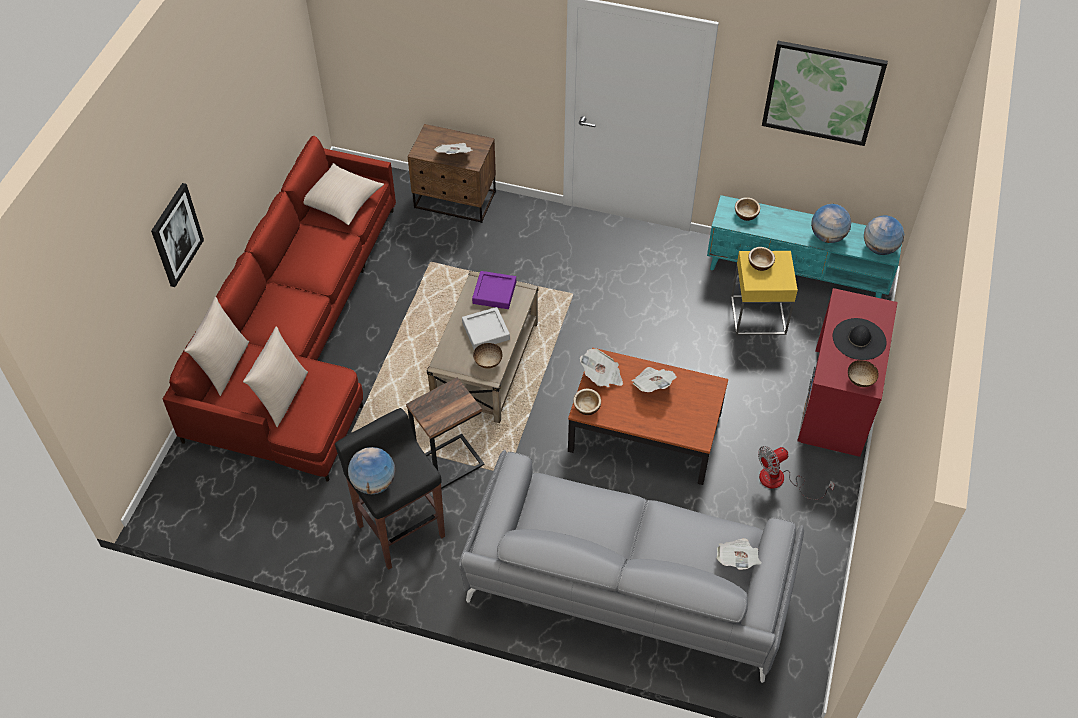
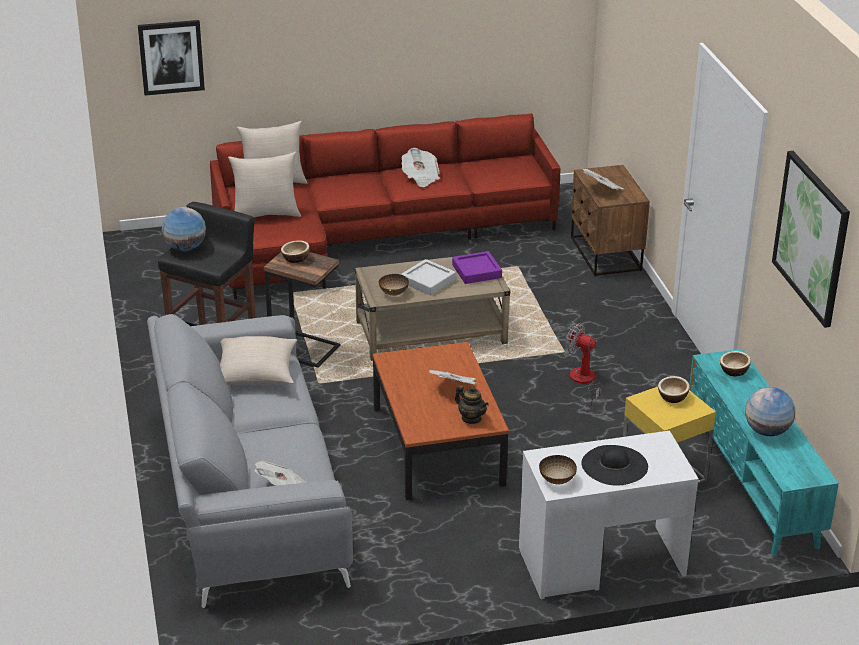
camera: 60 degrees right, 20 degrees down
picture [151,183,204,287] -> picture moved to [138,20,205,96]
beige pillow [303,163,384,225] -> beige pillow moved to [220,336,297,385]
bowl [573,389,601,415] -> bowl moved to [281,240,310,263]
newspaper [580,349,623,387] -> newspaper moved to [401,148,440,187]
fan [758,446,835,500] -> fan moved to [566,323,602,407]
red desk [797,288,898,457] -> white desk [519,430,699,599]
globe [864,215,904,255] -> none
none -> teapot [455,385,489,424]

